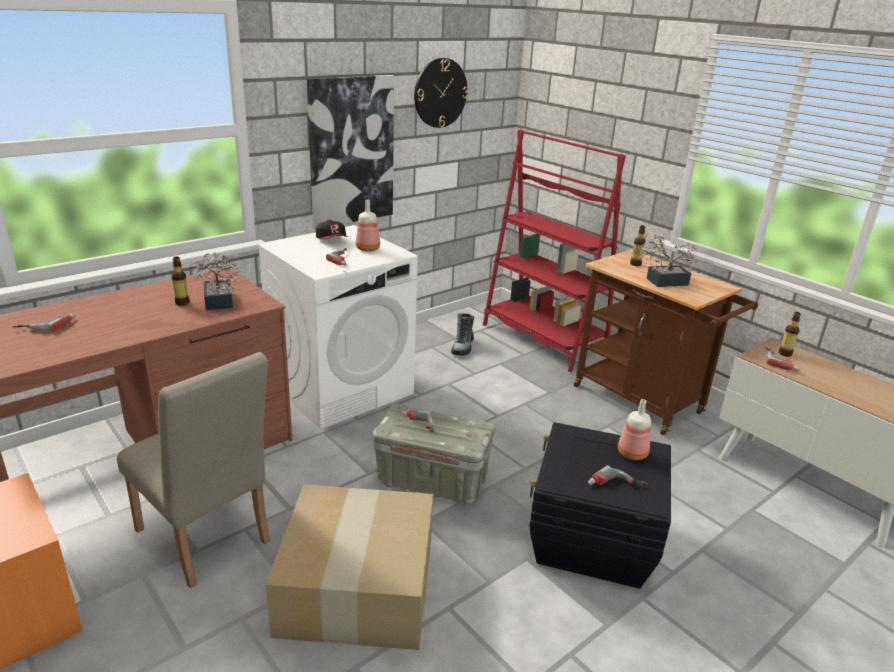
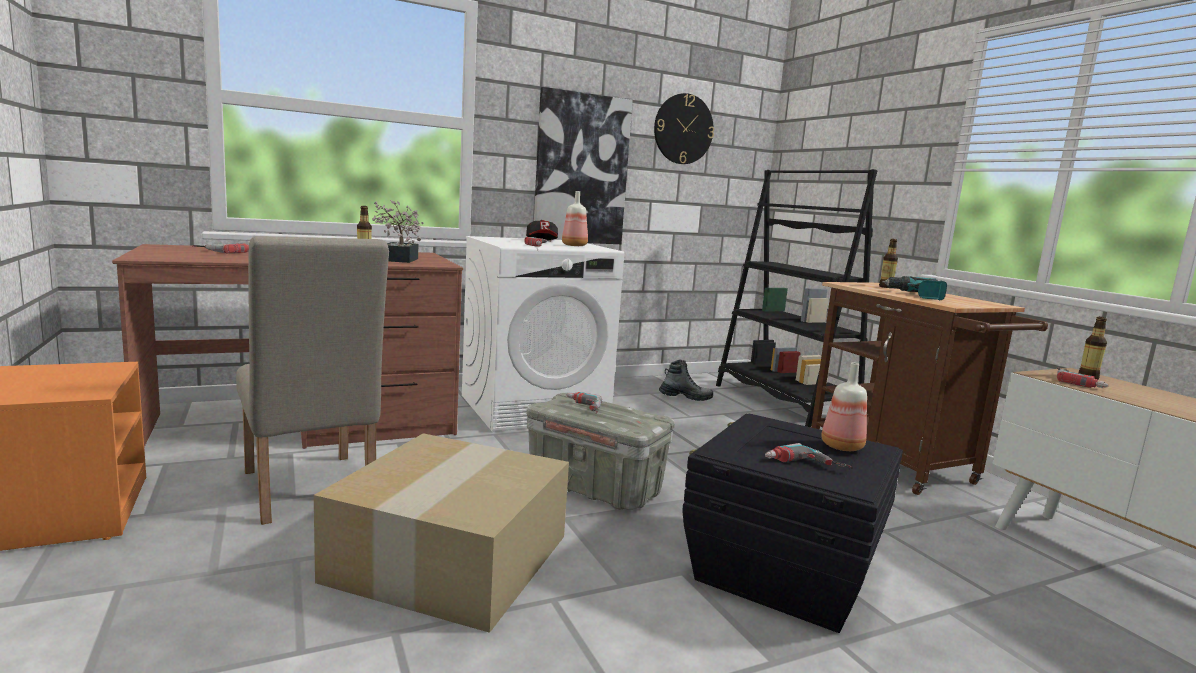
camera: 15 degrees right, 15 degrees down
boot [451,313,474,356] -> boot turned 120 degrees counterclockwise [659,359,713,401]
red bookcase [483,129,626,372] -> black bookcase [716,169,877,427]
potted plant [640,233,699,287] -> power drill [882,276,947,300]

